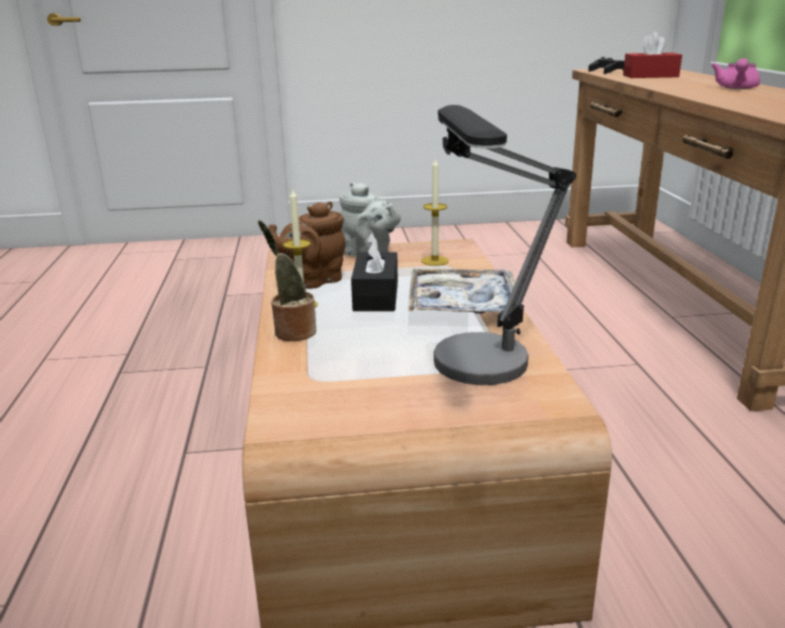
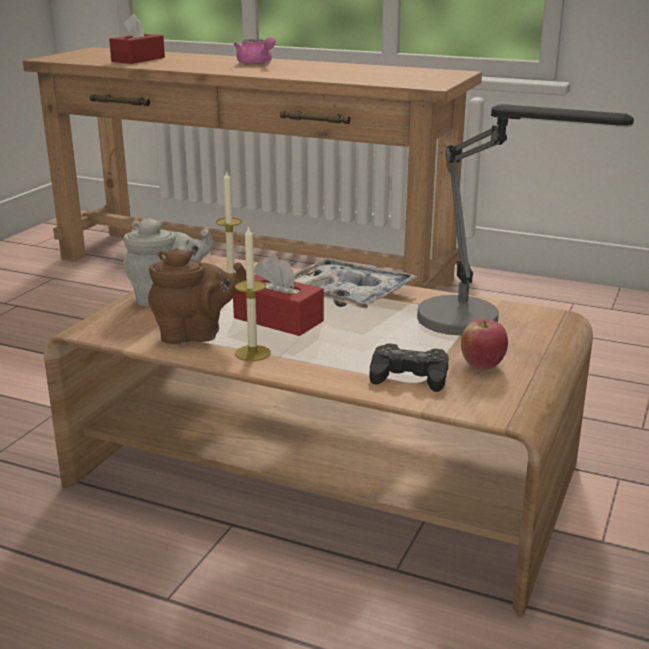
camera: 60 degrees left, 0 degrees up
potted plant [258,220,316,341] -> none
brown teapot [269,201,345,289] -> brown teapot turned 90 degrees counterclockwise [148,248,246,344]
black tissue box [351,233,398,311] -> red tissue box [233,255,324,336]
black game controller [588,57,624,74] -> black game controller moved to [370,343,449,392]
none -> apple [461,319,508,370]

